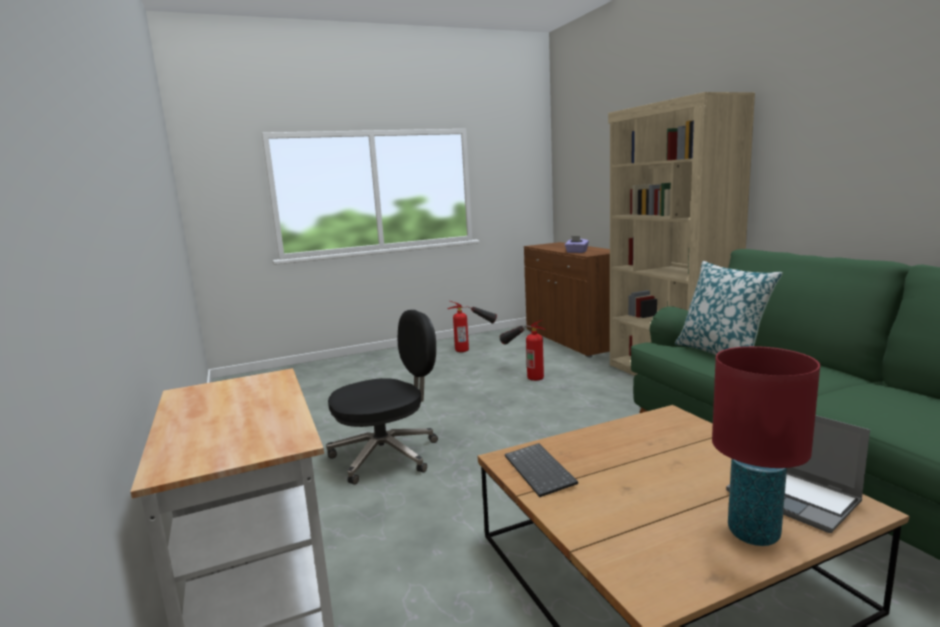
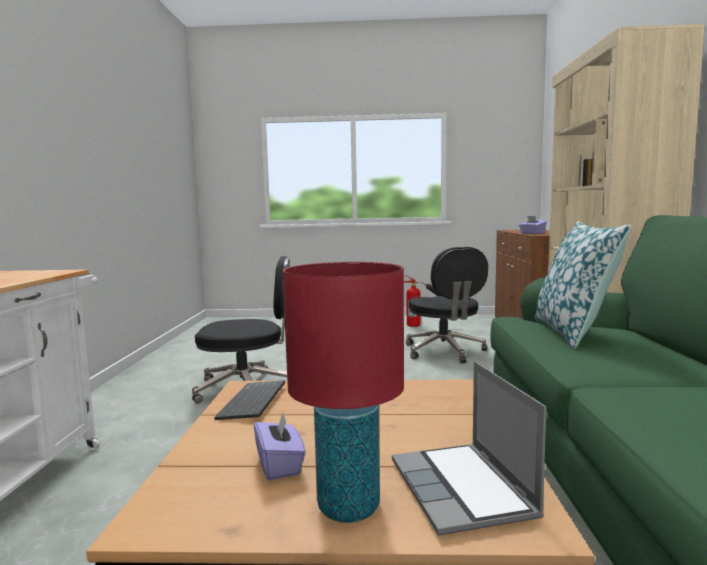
camera: 25 degrees right, 5 degrees down
fire extinguisher [499,320,546,381] -> black office chair [406,247,488,363]
none -> purple tissue box [254,413,306,480]

